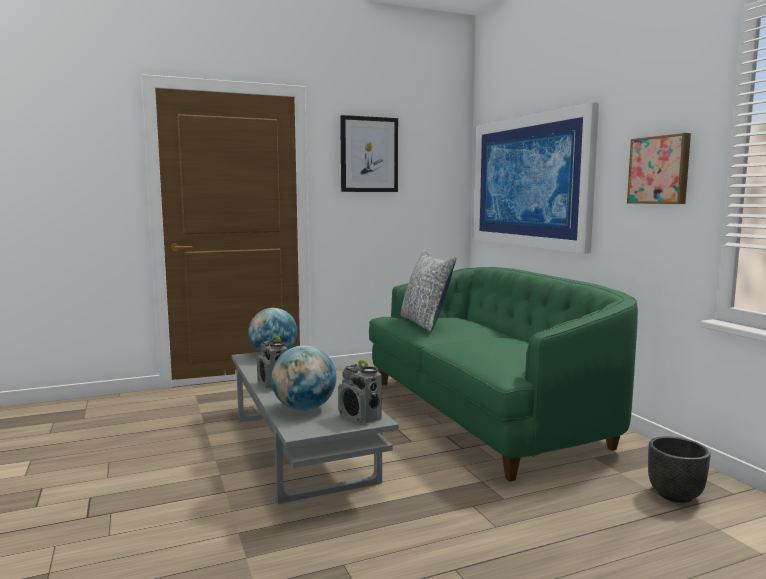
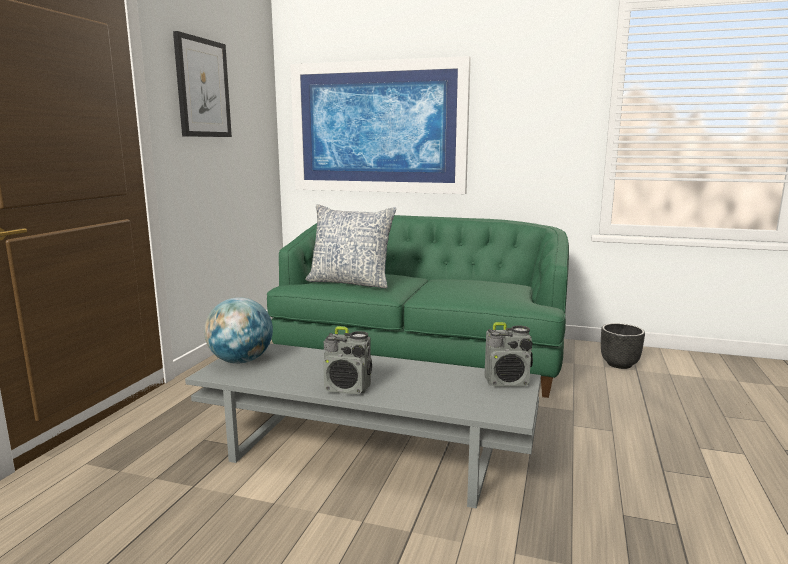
camera: 50 degrees left, 5 degrees up
globe [271,345,336,411] -> none
picture [627,133,691,204] -> none

